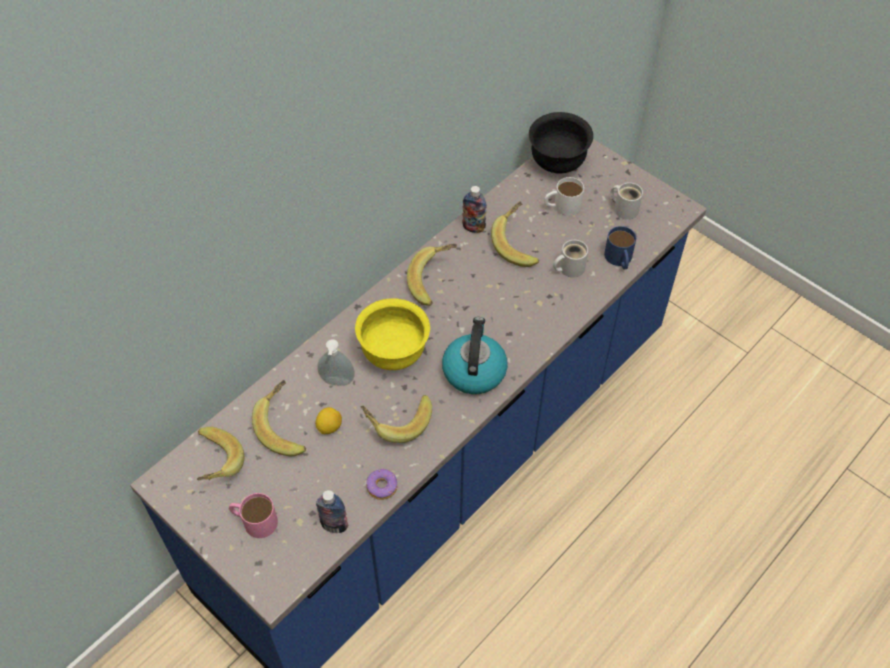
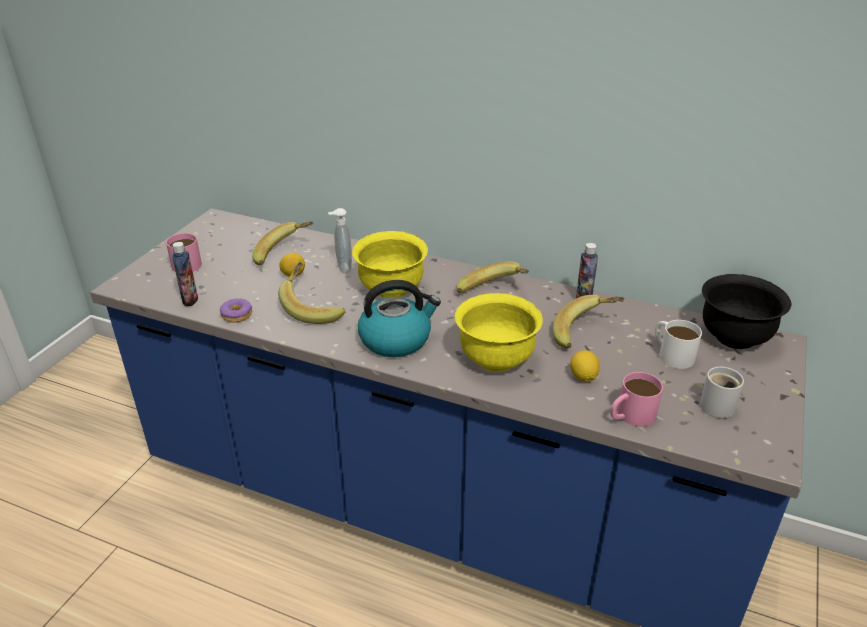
camera: 70 degrees right, 20 degrees down
banana [197,427,244,480] -> none
white mug [553,240,588,278] -> lemon [570,350,600,382]
blue mug [604,226,636,269] -> pink mug [610,372,663,427]
none -> yellow bowl [455,293,543,372]

